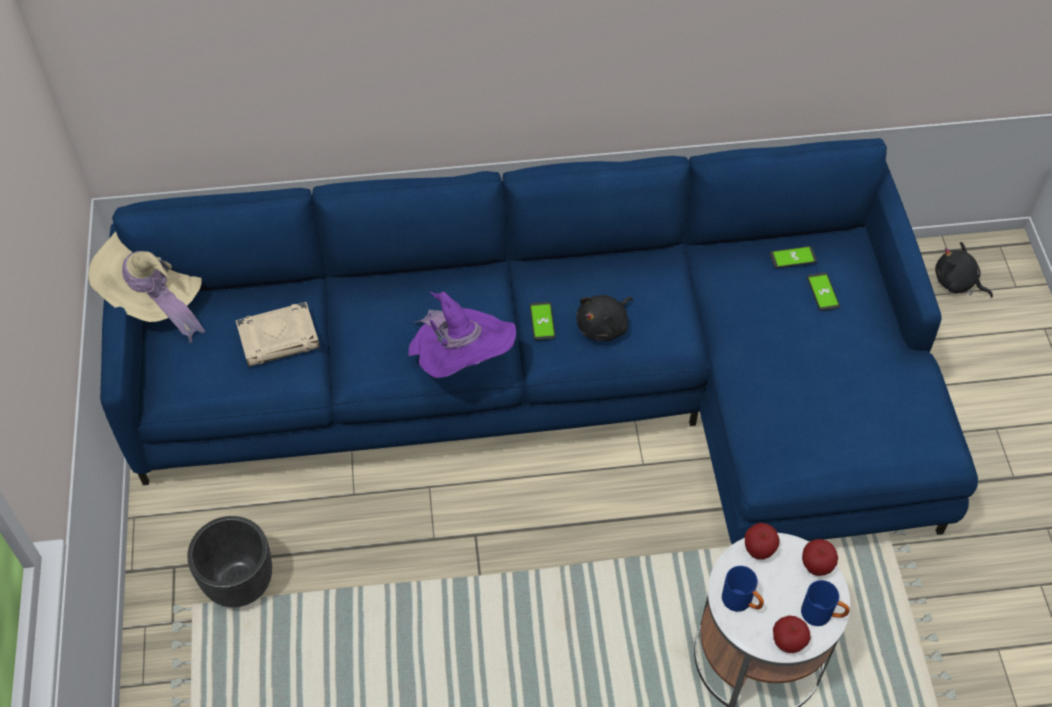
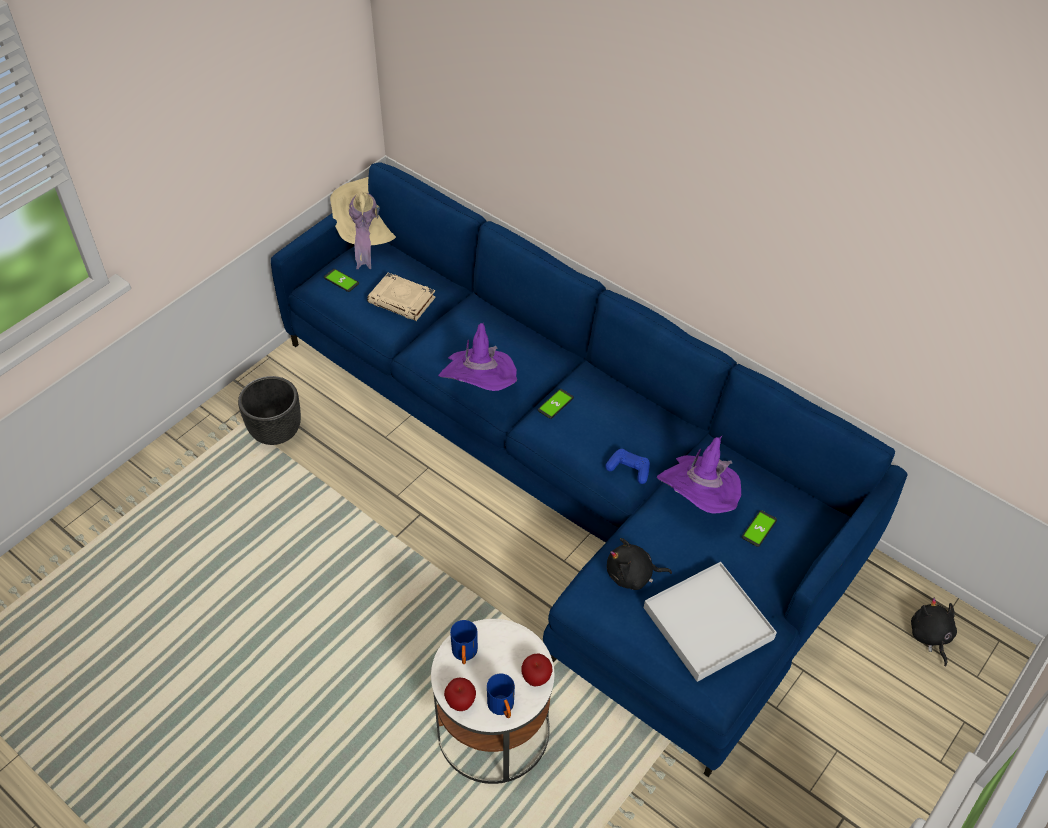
camera: 45 degrees right, 5 degrees down
black plush toy [576,295,633,341] -> black plush toy moved to [607,538,672,590]
apple [745,523,780,560] -> none
phone [770,246,817,268] -> phone moved to [324,269,359,292]
none -> blue game controller [605,449,650,484]
none -> white tray [644,562,777,682]
none -> purple hat [657,436,741,513]

